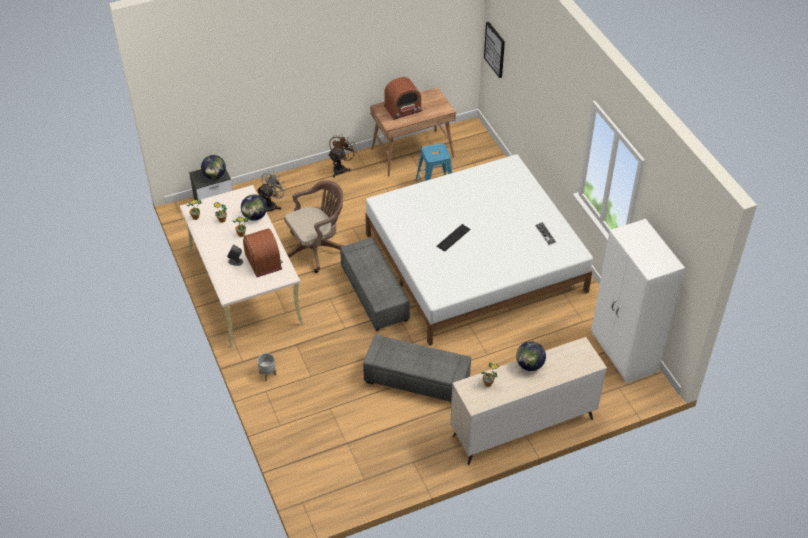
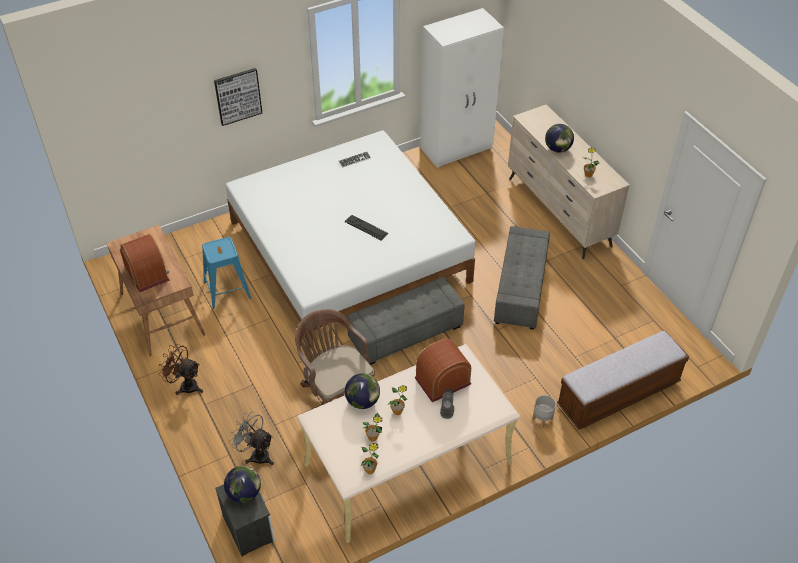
camera: 95 degrees left, 0 degrees up
picture [484,22,505,78] -> picture moved to [214,68,262,126]
none -> bench [557,331,689,430]

